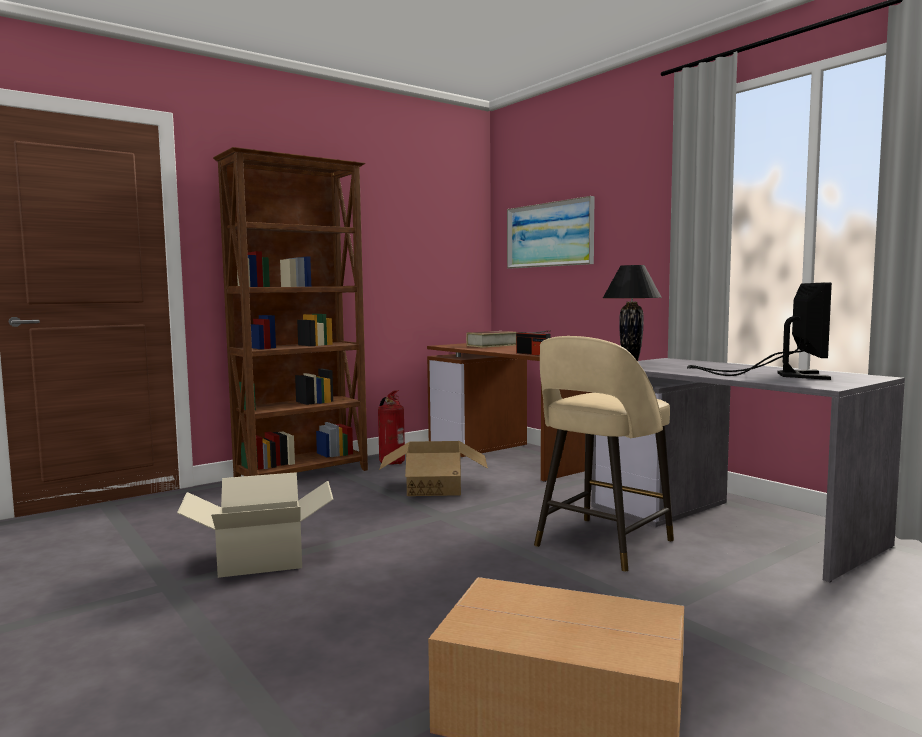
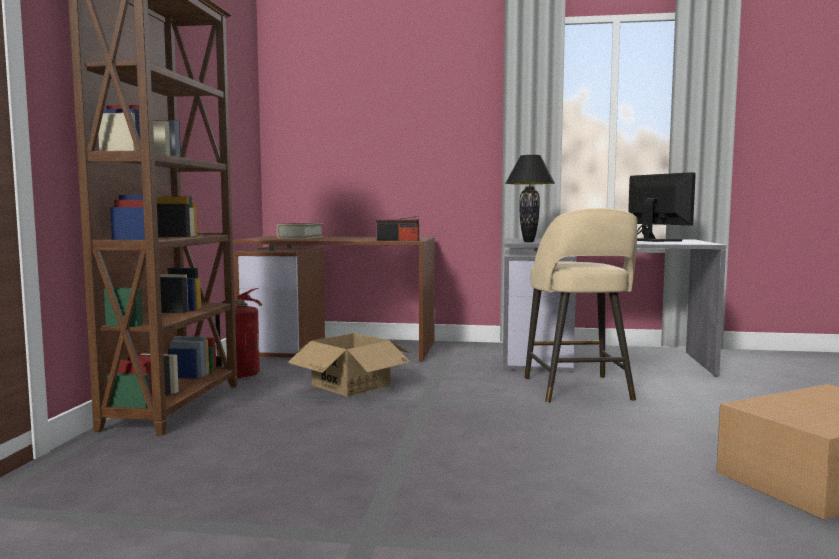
camera: 45 degrees left, 0 degrees up
cardboard box [177,472,333,578] -> none
picture [507,196,594,269] -> none

